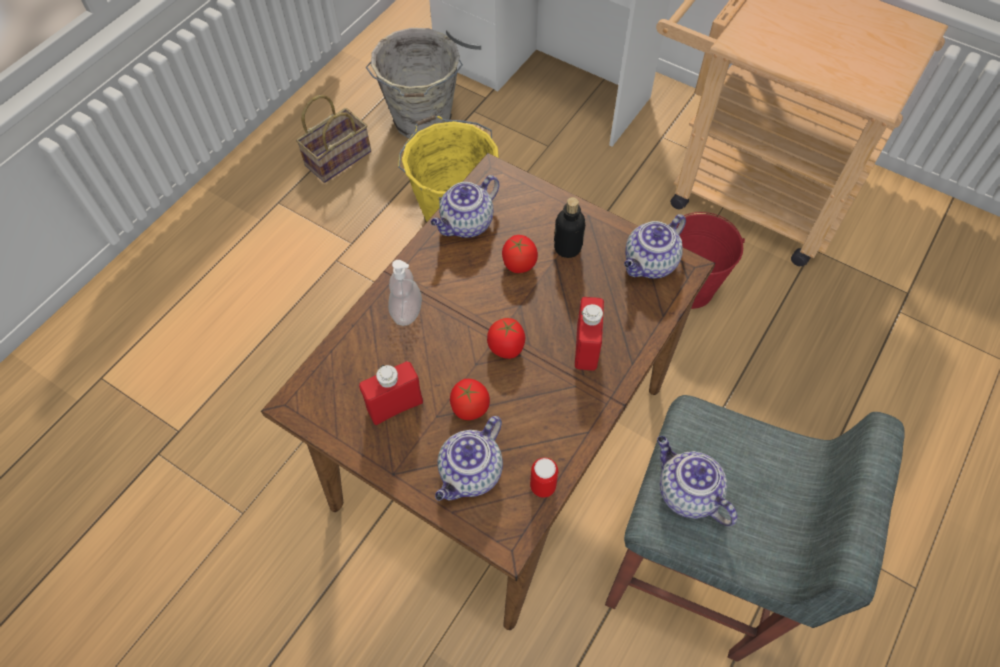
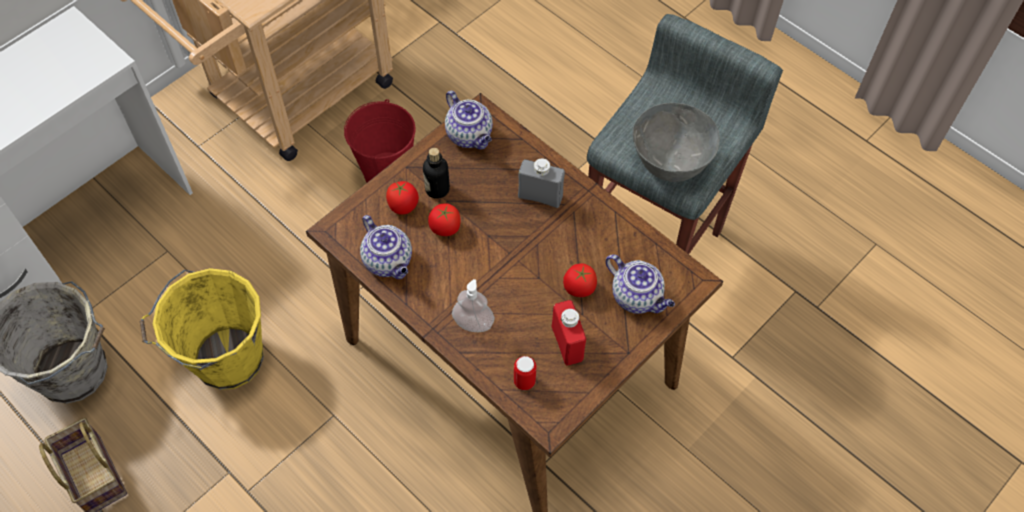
camera: 80 degrees left, 0 degrees up
tomato [487,318,525,359] -> tomato moved to [386,181,419,215]
can [530,458,558,498] -> can moved to [514,356,536,390]
red bottle [575,297,604,371] -> grey bottle [518,158,565,208]
teapot [657,436,737,526] -> grey bowl [632,103,720,182]

